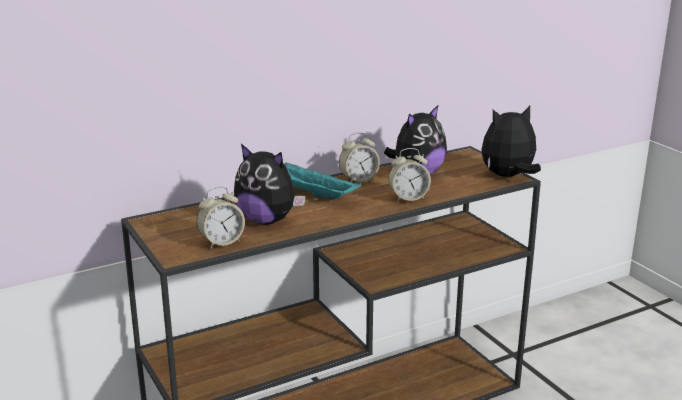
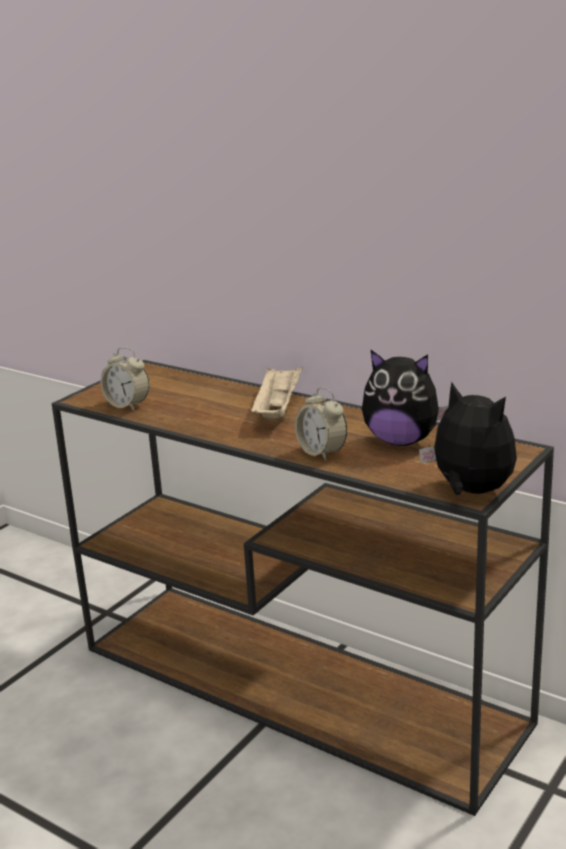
camera: 65 degrees right, 0 degrees up
plush toy [234,144,306,225] -> none
turquoise tray [285,162,361,200] -> beige tray [251,366,303,419]
alarm clock [339,132,380,183] -> none

